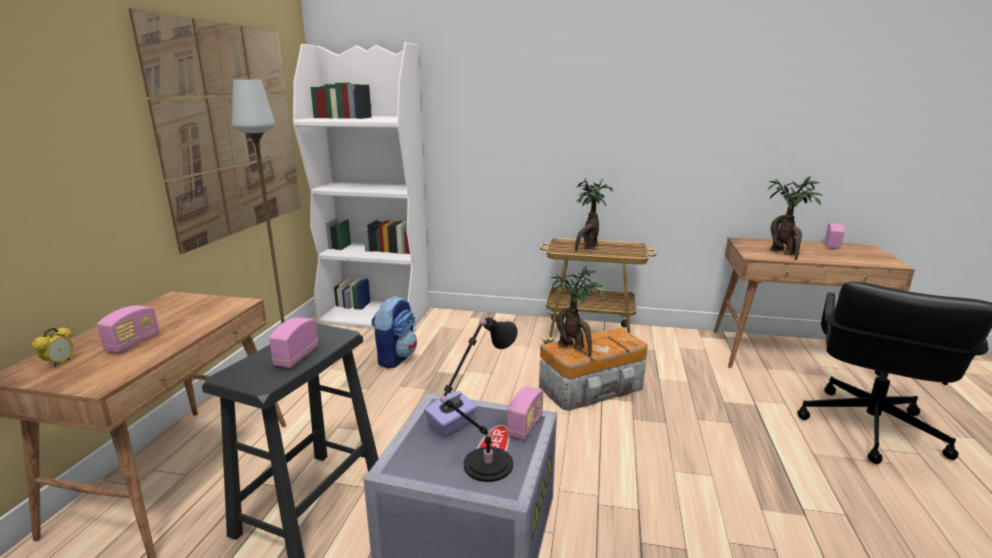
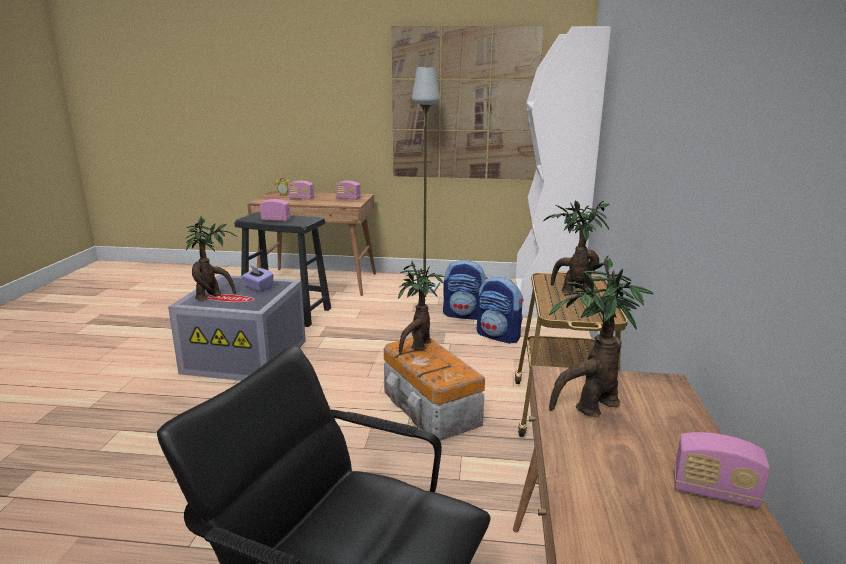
camera: 85 degrees right, 0 degrees up
black table lamp [440,317,518,482] -> potted plant [185,216,237,300]
radio [507,386,543,440] -> radio moved to [335,181,361,200]
none -> backpack [477,277,524,344]

